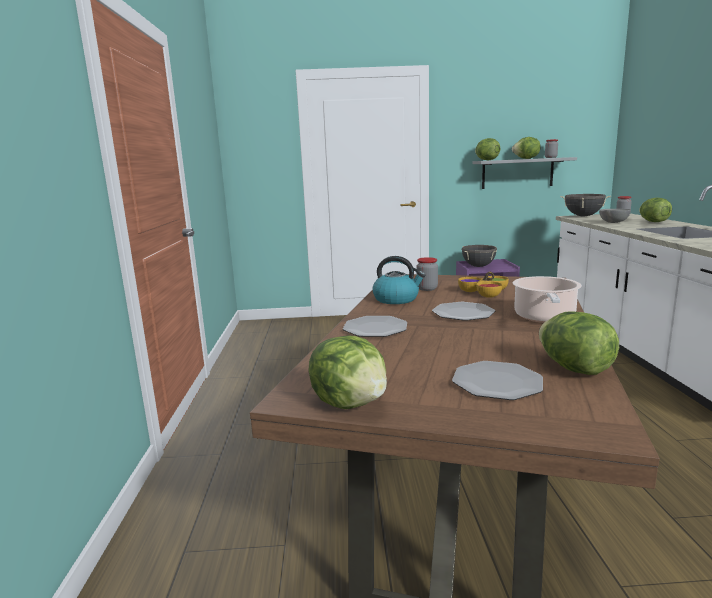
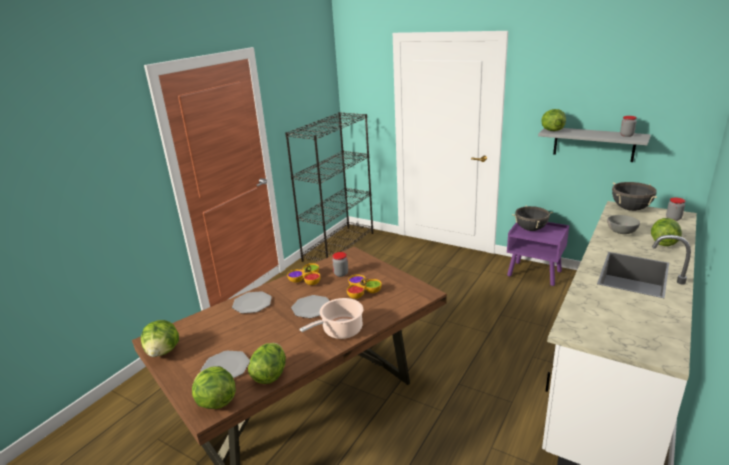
camera: 35 degrees right, 10 degrees up
kettle [372,256,426,304] -> bowl [287,263,320,285]
lettuce [512,137,540,159] -> lettuce moved to [192,366,236,409]
none -> black bookcase [285,112,373,262]

